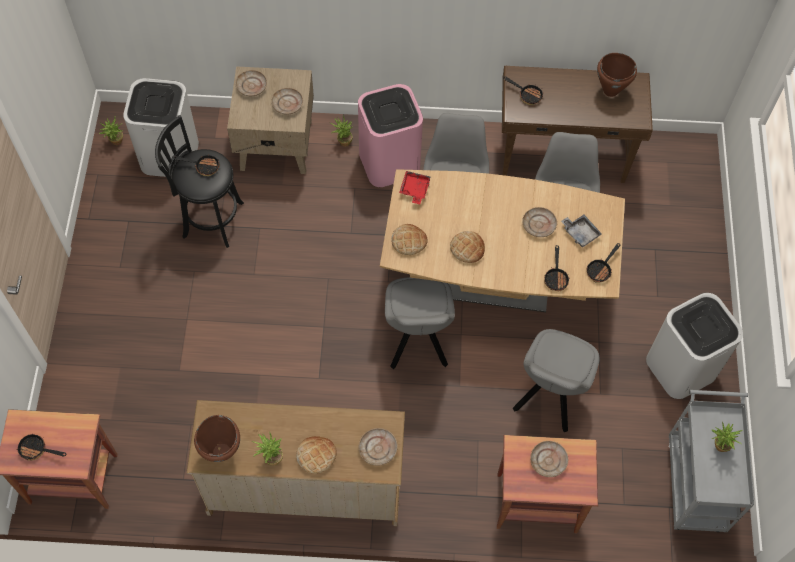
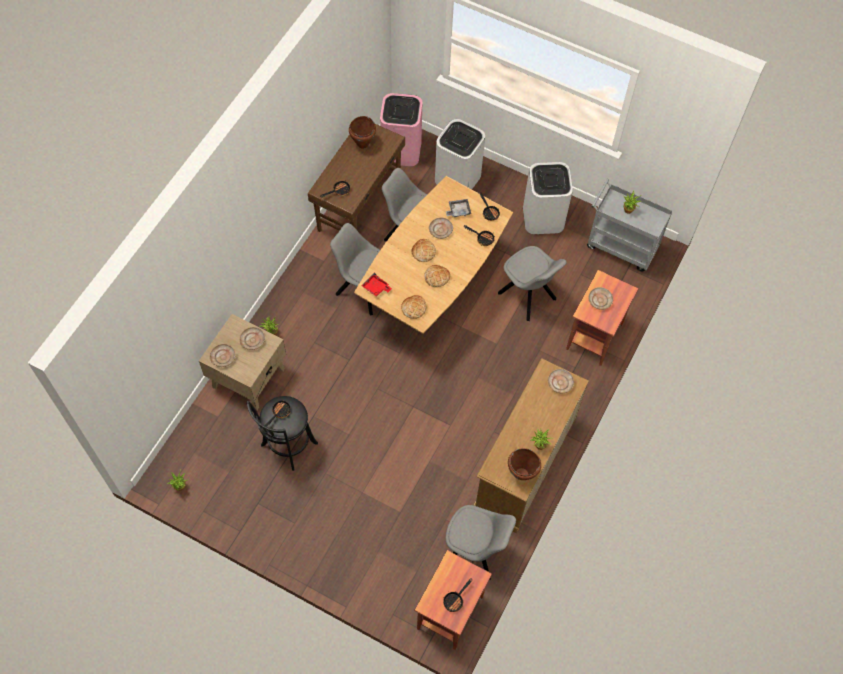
camera: 65 degrees left, 0 degrees up
white trash can [123,78,199,177] -> white trash can moved to [435,119,485,189]
bread [296,436,337,474] -> bread moved to [411,239,436,262]
pink trash can [358,84,423,187] -> pink trash can moved to [380,93,422,166]
grey chair [385,277,455,369] -> grey chair moved to [446,505,516,580]

